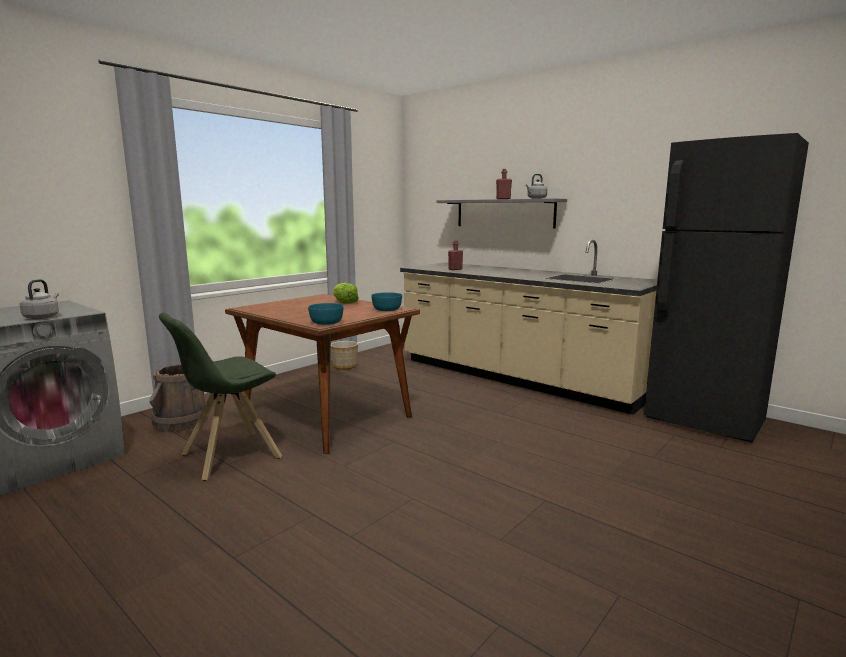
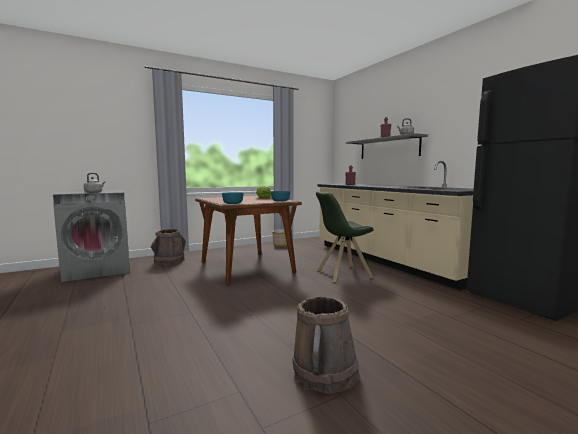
camera: 20 degrees right, 5 degrees down
green chair [159,313,282,481] -> green chair moved to [316,191,374,283]
none -> brown bucket [293,296,360,394]

